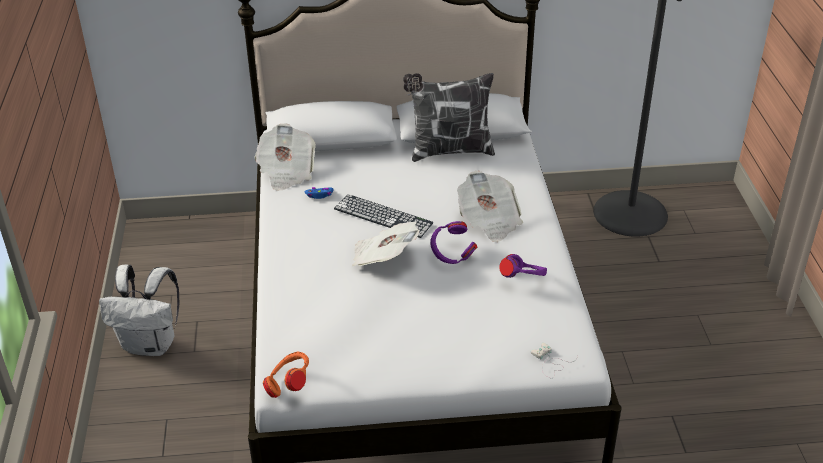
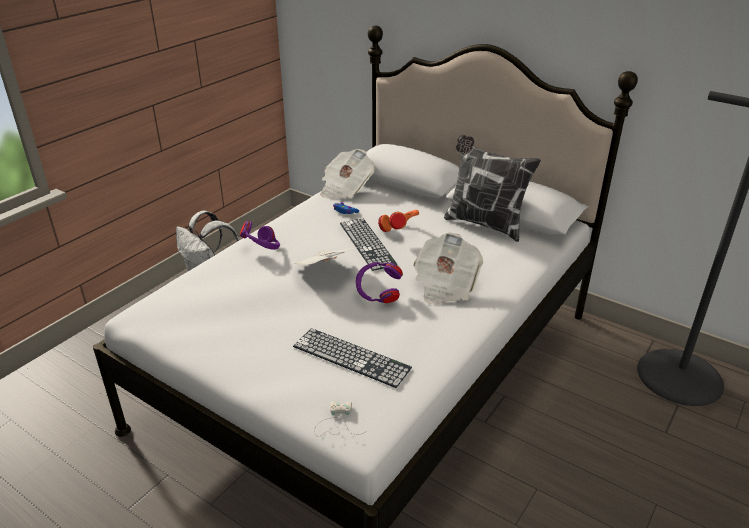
camera: 40 degrees right, 5 degrees down
orange headphones [263,352,309,398] -> orange headphones moved to [378,210,419,232]
purple headphones [499,254,547,278] -> purple headphones moved to [240,221,280,250]
none -> keyboard [293,328,412,388]

